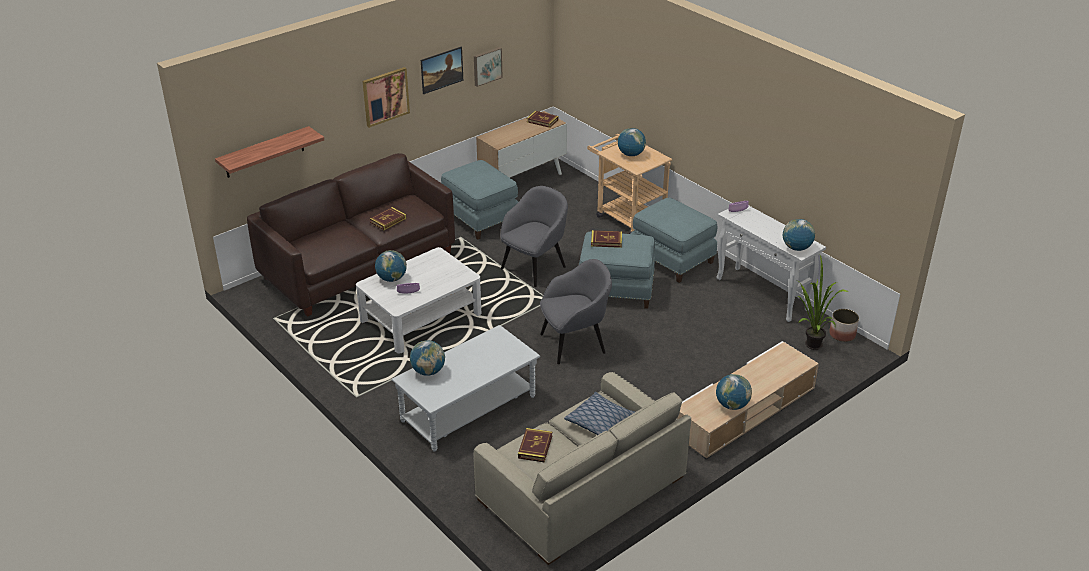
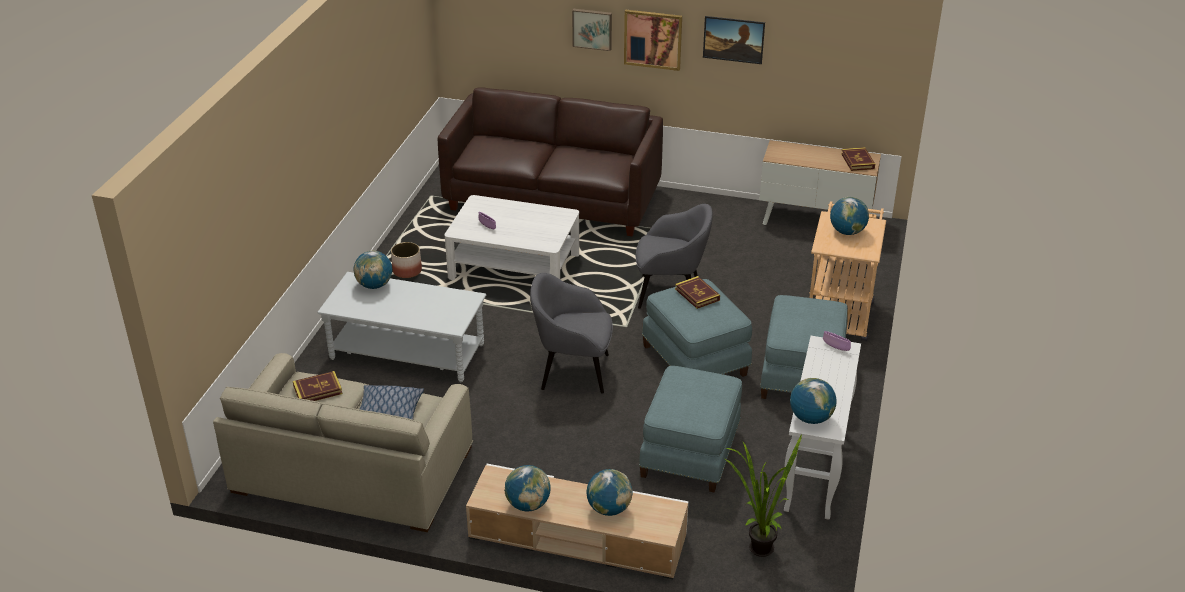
camera: 55 degrees right, 0 degrees up
shelf [215,126,324,178] -> none
book [370,207,406,230] -> none
globe [375,250,407,282] -> globe moved to [586,469,633,516]
blue ottoman [441,160,518,240] -> blue ottoman moved to [639,366,742,492]
picture [474,47,502,87] -> picture moved to [572,9,612,51]
grey armchair [540,259,612,364] -> grey armchair turned 150 degrees clockwise [530,273,613,394]
planter [829,309,859,342] -> planter moved to [391,242,422,278]

